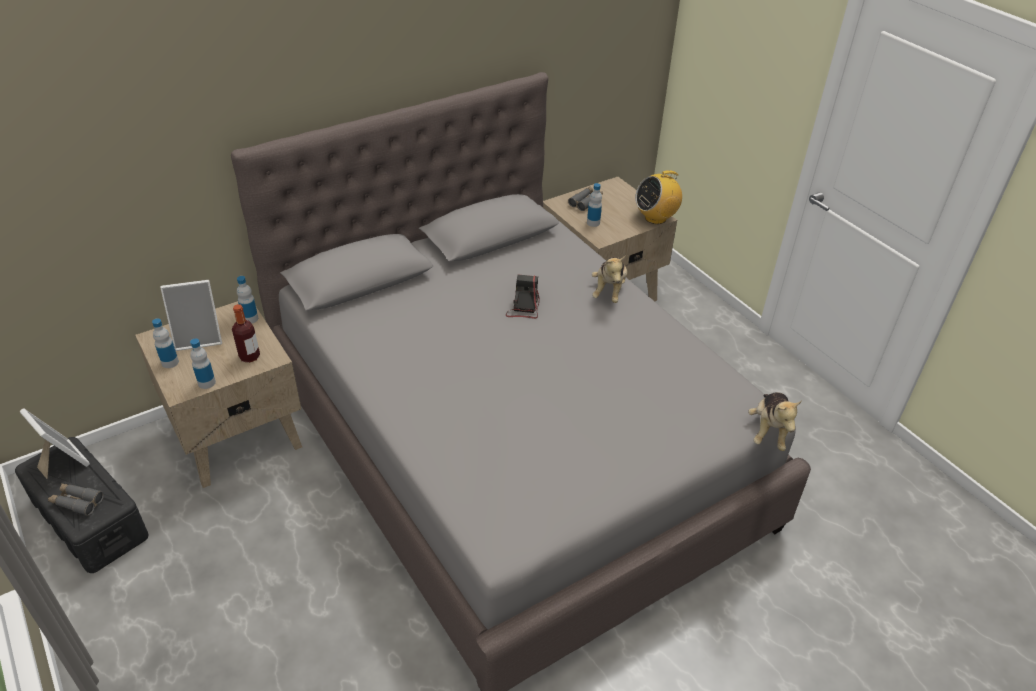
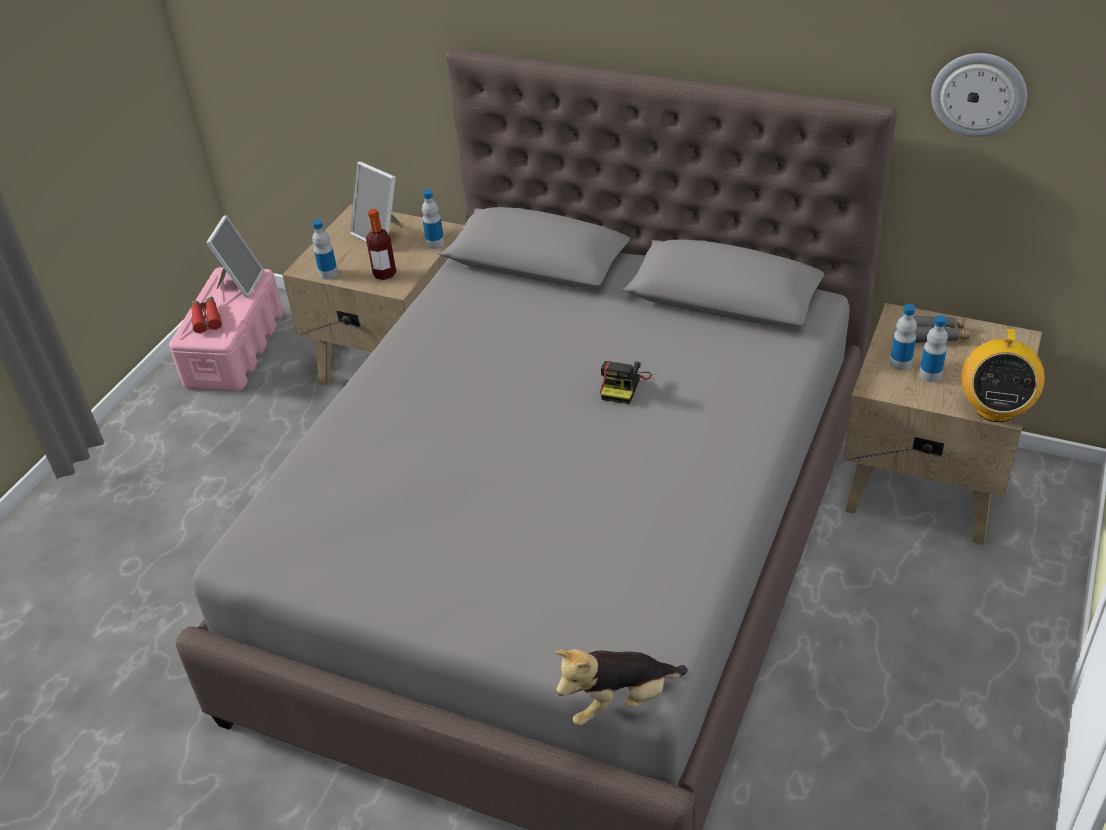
camera: 60 degrees right, 0 degrees up
black storage box [15,437,149,573] -> pink storage box [169,267,283,391]
grey binoculars [48,483,104,516] -> red binoculars [191,296,222,333]
bottle [152,318,179,368] -> bottle moved to [919,315,948,382]
camera [506,275,540,319] -> camera turned 135 degrees clockwise [600,361,652,404]
plush toy [592,255,627,303] -> none
radio [635,170,682,224] -> radio turned 105 degrees counterclockwise [961,326,1045,422]
none -> wall clock [931,53,1027,137]

